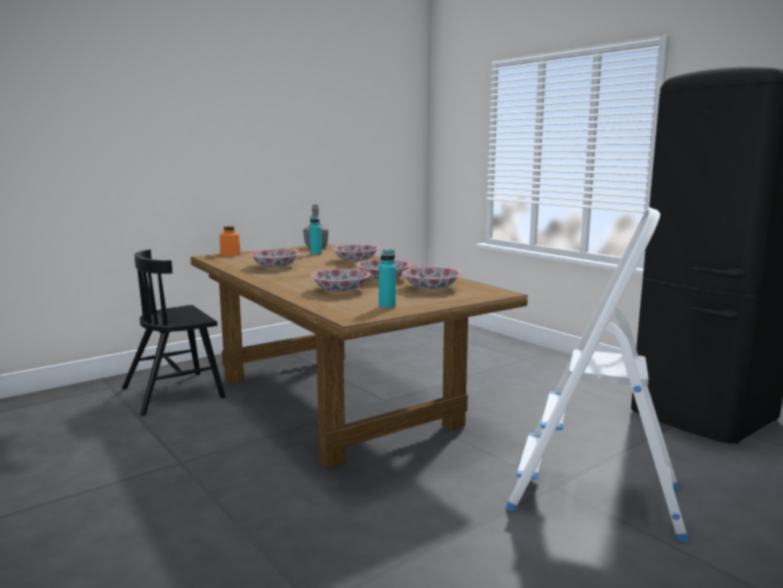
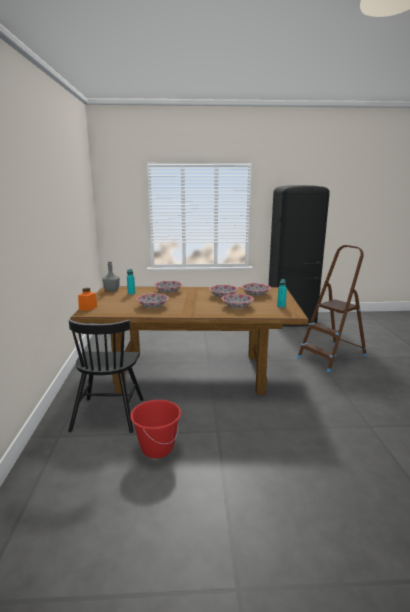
camera: 55 degrees left, 5 degrees up
white step ladder [505,207,689,543] -> brown step ladder [297,245,367,372]
none -> red bucket [130,400,181,459]

